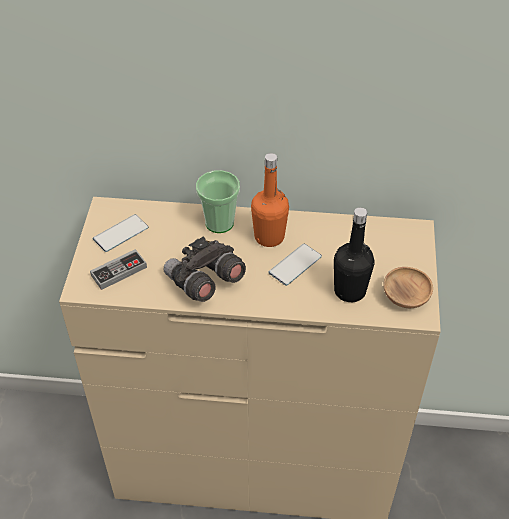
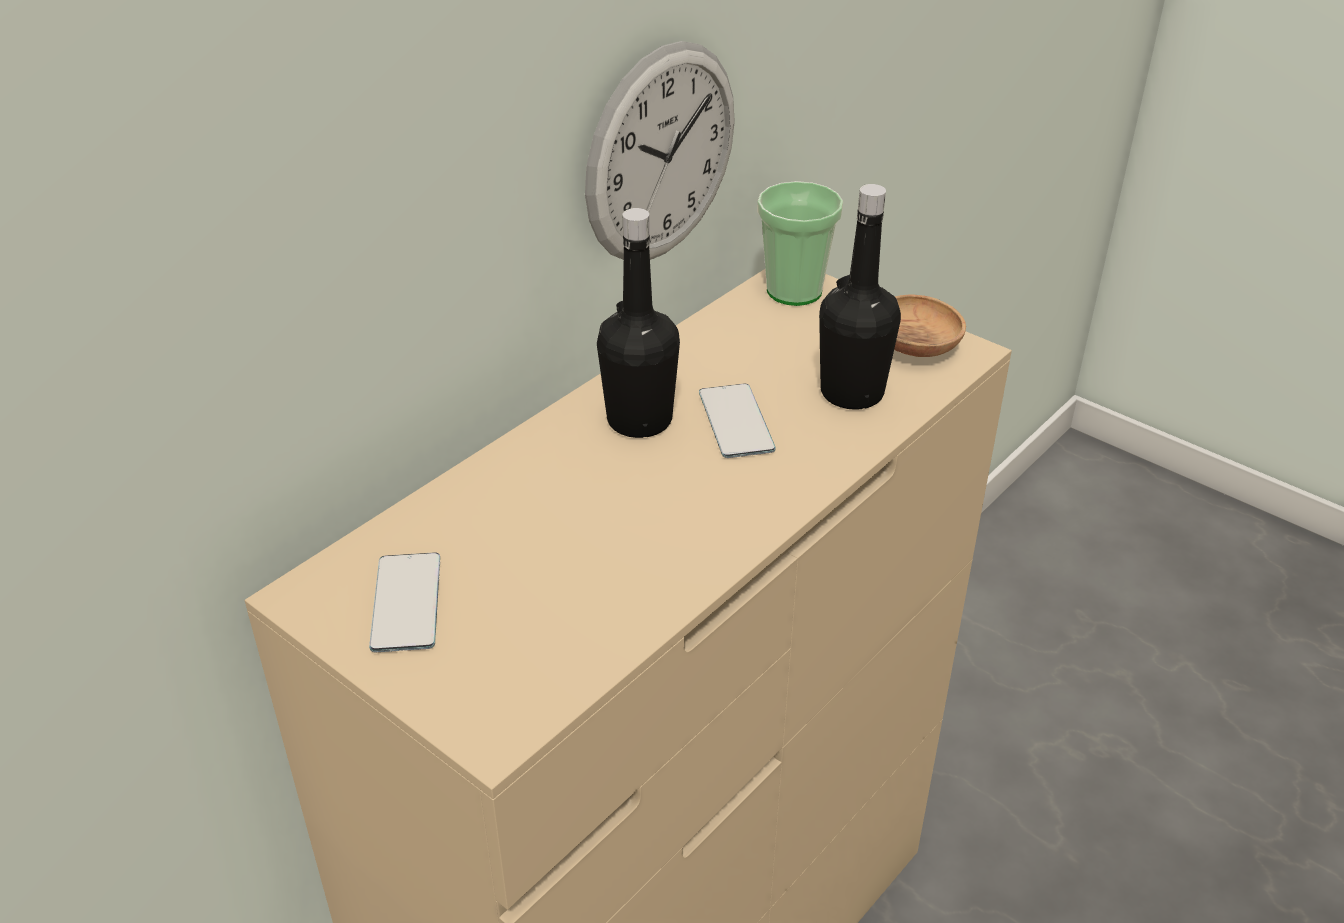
camera: 55 degrees left, 10 degrees down
game controller [90,249,147,290] -> none
grey binoculars [164,237,246,302] -> none
cup [196,170,240,233] -> cup moved to [757,181,843,306]
orange bottle [251,153,289,247] -> black bottle [597,208,680,438]
none -> wall clock [585,41,735,260]

